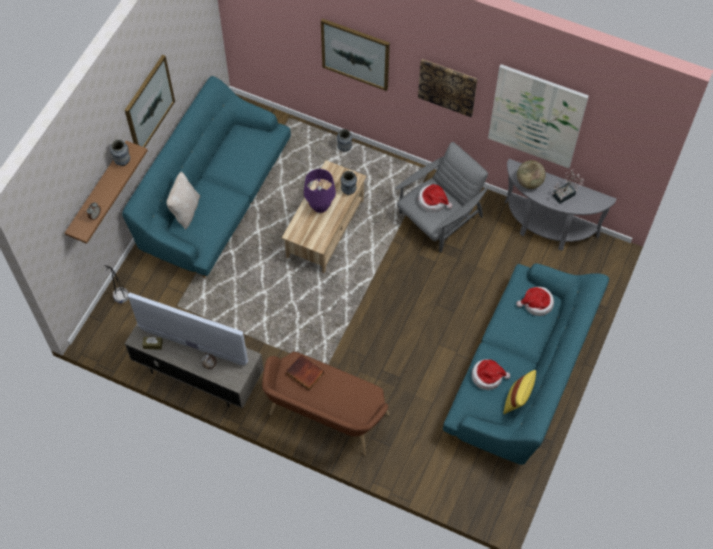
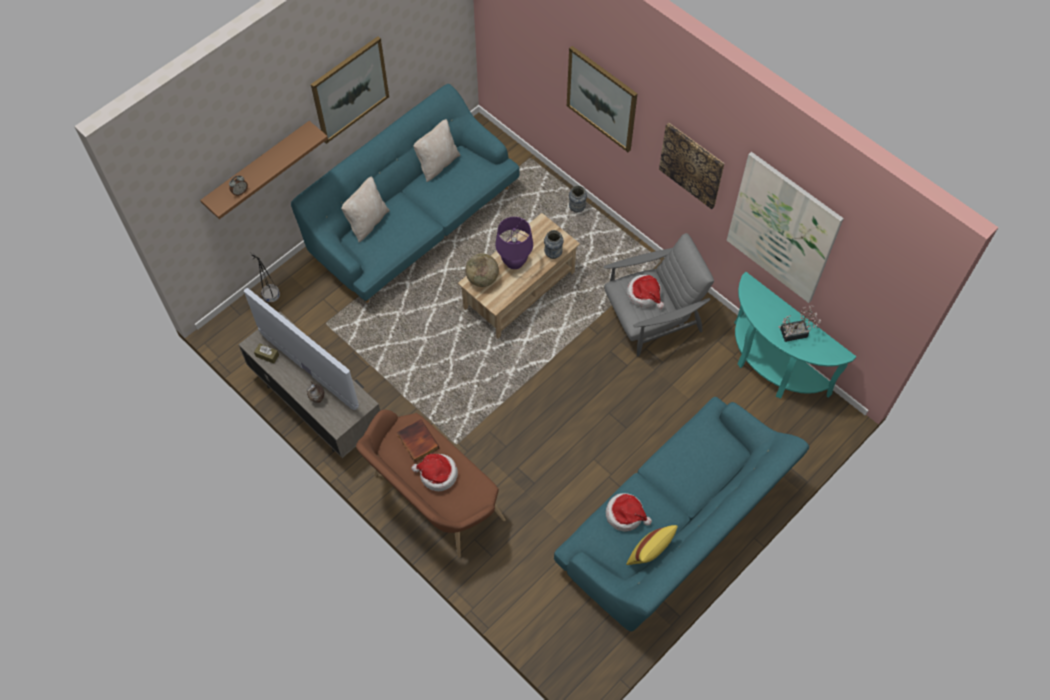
camera: 20 degrees right, 0 degrees up
vase [110,139,130,166] -> none
grey console table [505,159,617,250] -> turquoise console table [734,272,856,399]
hat [516,287,554,316] -> hat moved to [411,454,458,491]
globe [517,160,546,189] -> globe moved to [465,253,499,287]
none -> beige pillow [413,119,461,182]

